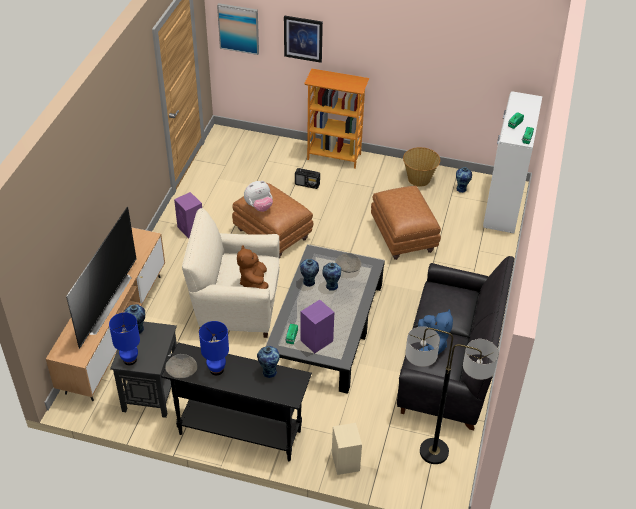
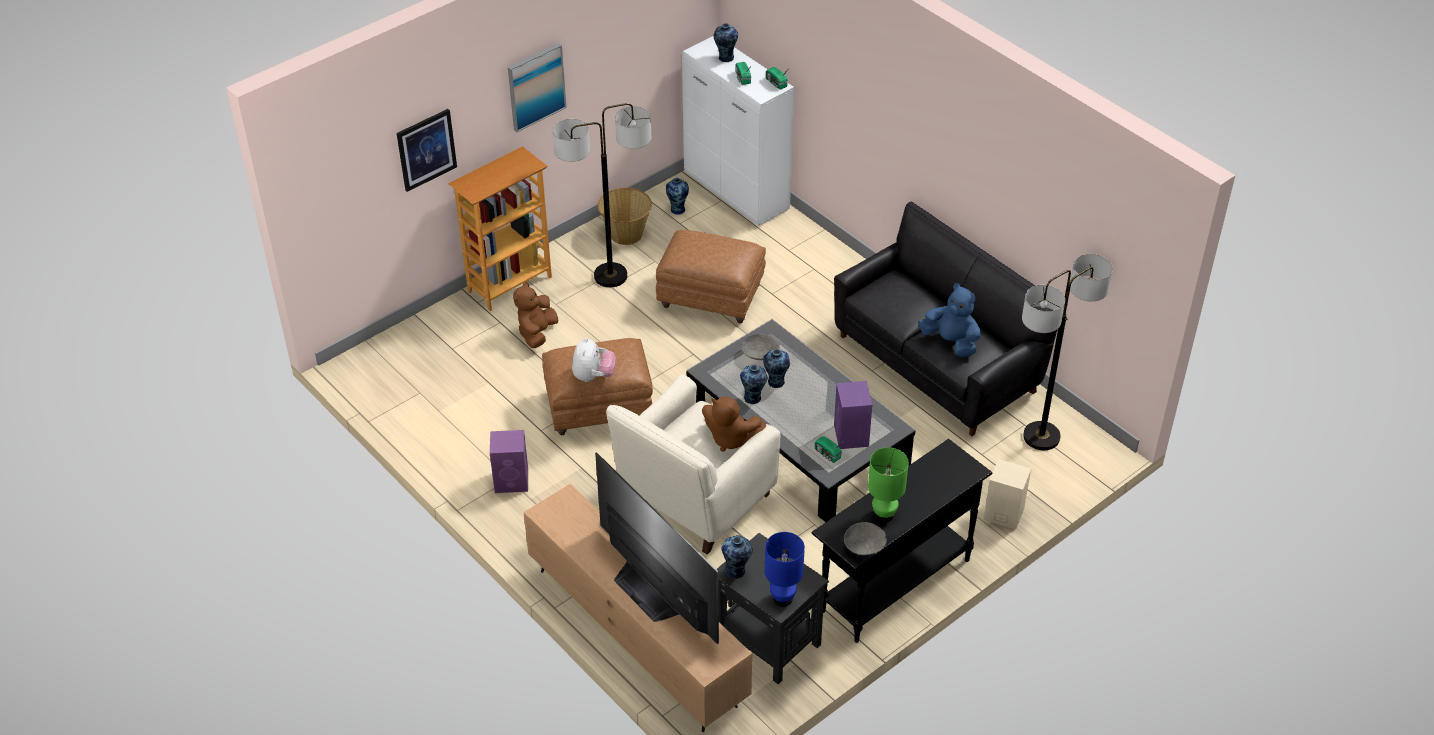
camera: 55 degrees left, 0 degrees up
blue table lamp [199,321,229,375] -> green table lamp [868,447,909,522]
picture [217,3,259,55] -> picture moved to [508,43,567,132]
vase [257,346,280,378] -> vase moved to [714,23,738,62]
radio [295,168,320,189] -> brown plush toy [513,281,558,348]
none -> floor lamp [553,103,651,287]

